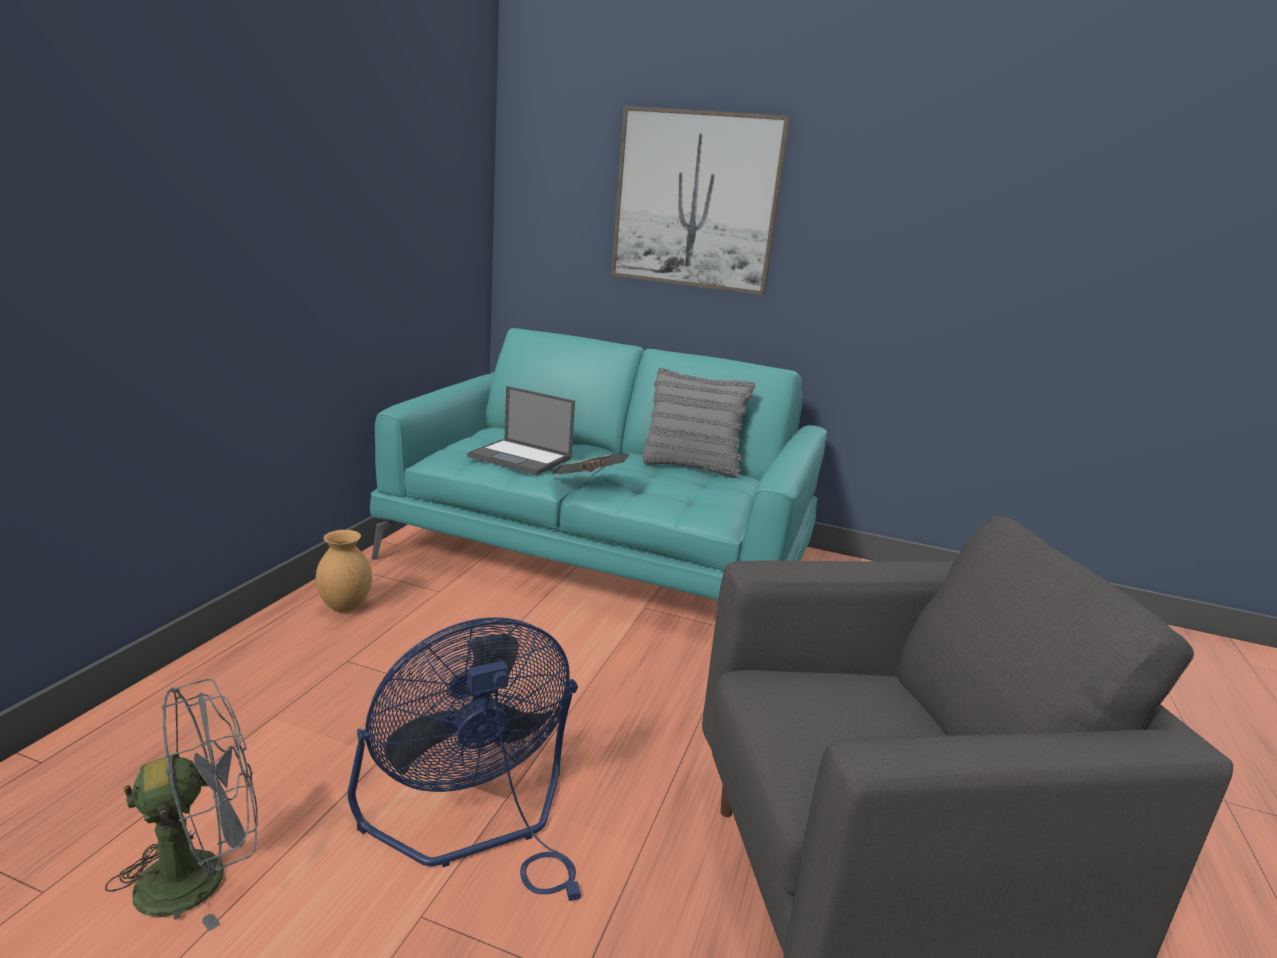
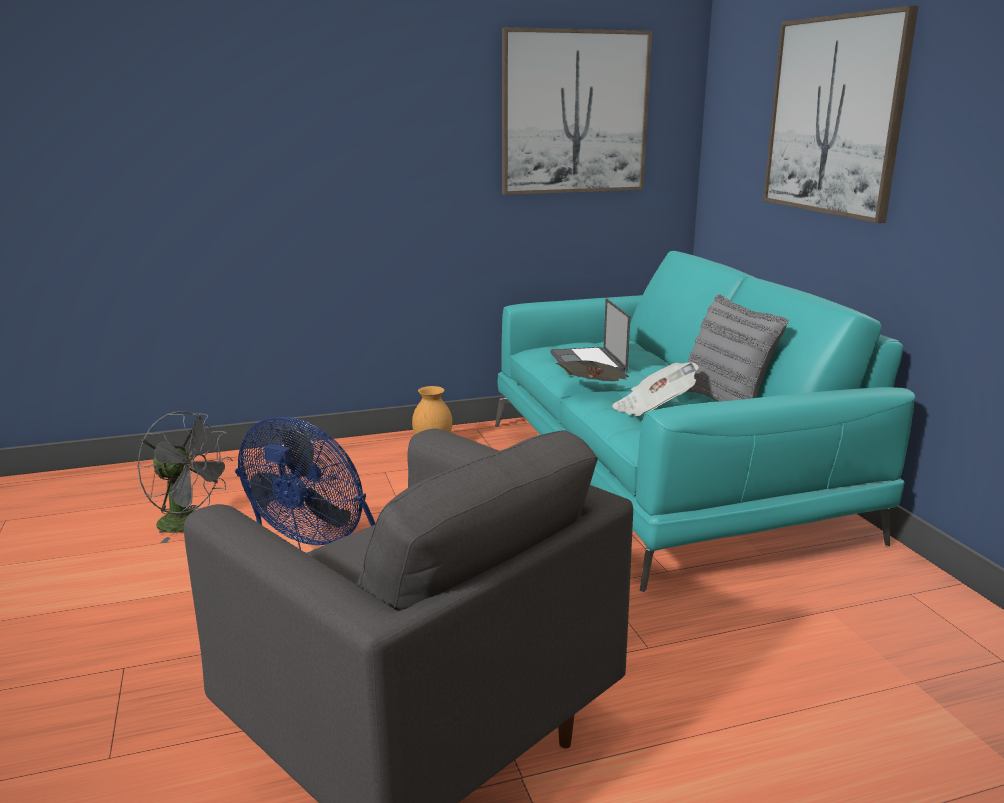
camera: 55 degrees right, 0 degrees up
none -> picture [502,27,652,195]
none -> newspaper [612,362,699,417]

